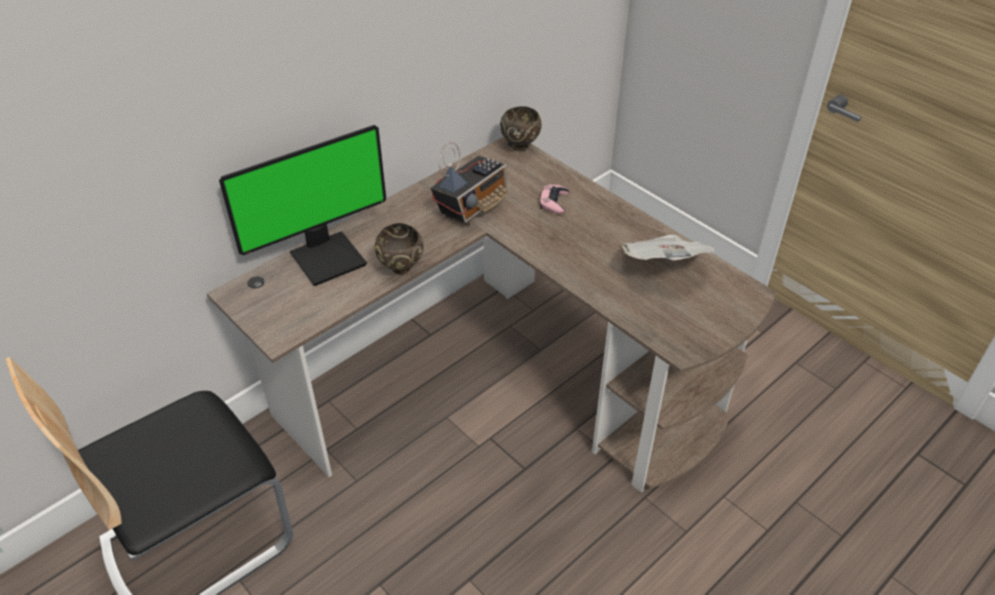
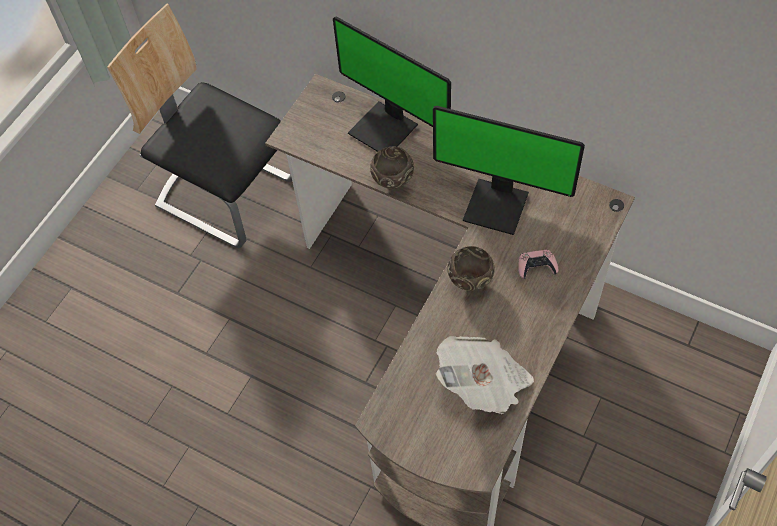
camera: 75 degrees right, 15 degrees up
radio [431,142,509,226] -> monitor [433,106,585,235]
brown bowl [500,106,542,151] -> brown bowl moved to [447,246,495,291]

